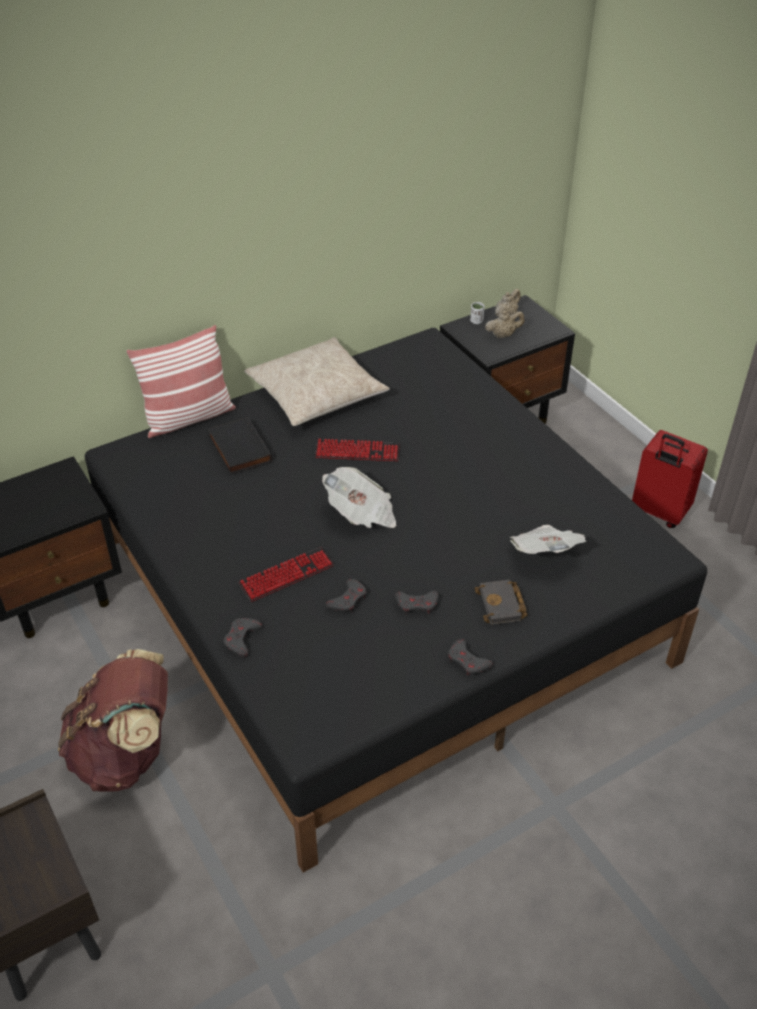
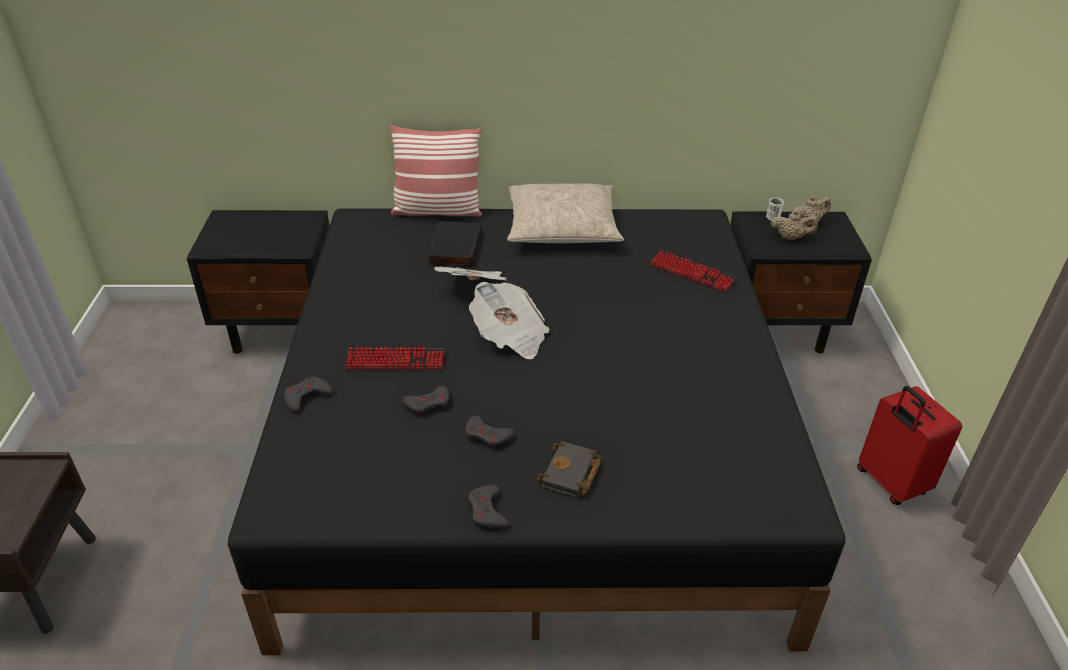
camera: 30 degrees right, 5 degrees down
brown backpack [58,649,168,792] -> none
keyboard [315,439,400,461] -> keyboard moved to [649,250,737,293]
newspaper [510,525,586,554] -> newspaper moved to [434,267,507,281]

